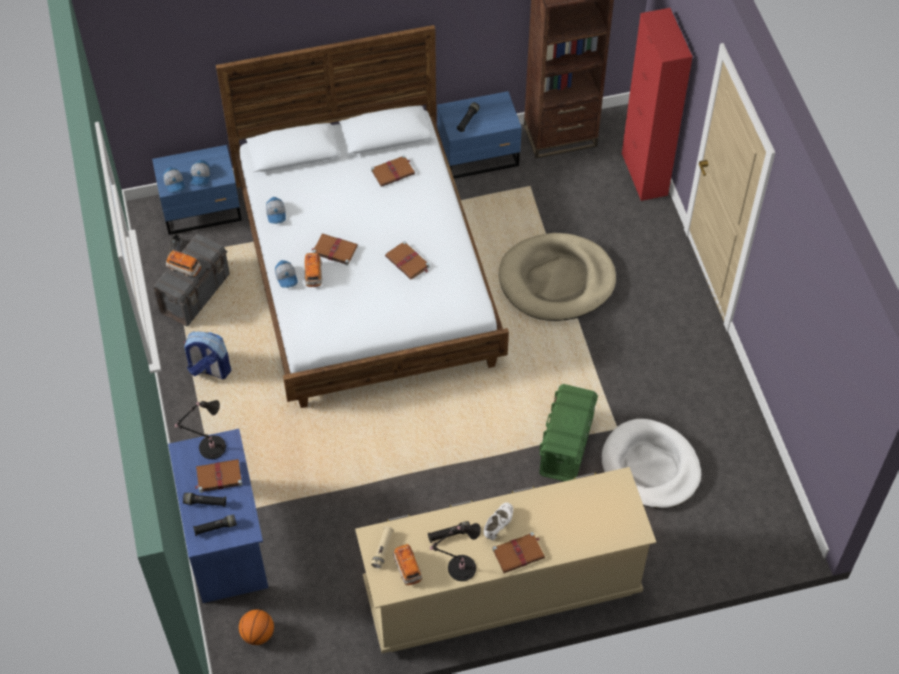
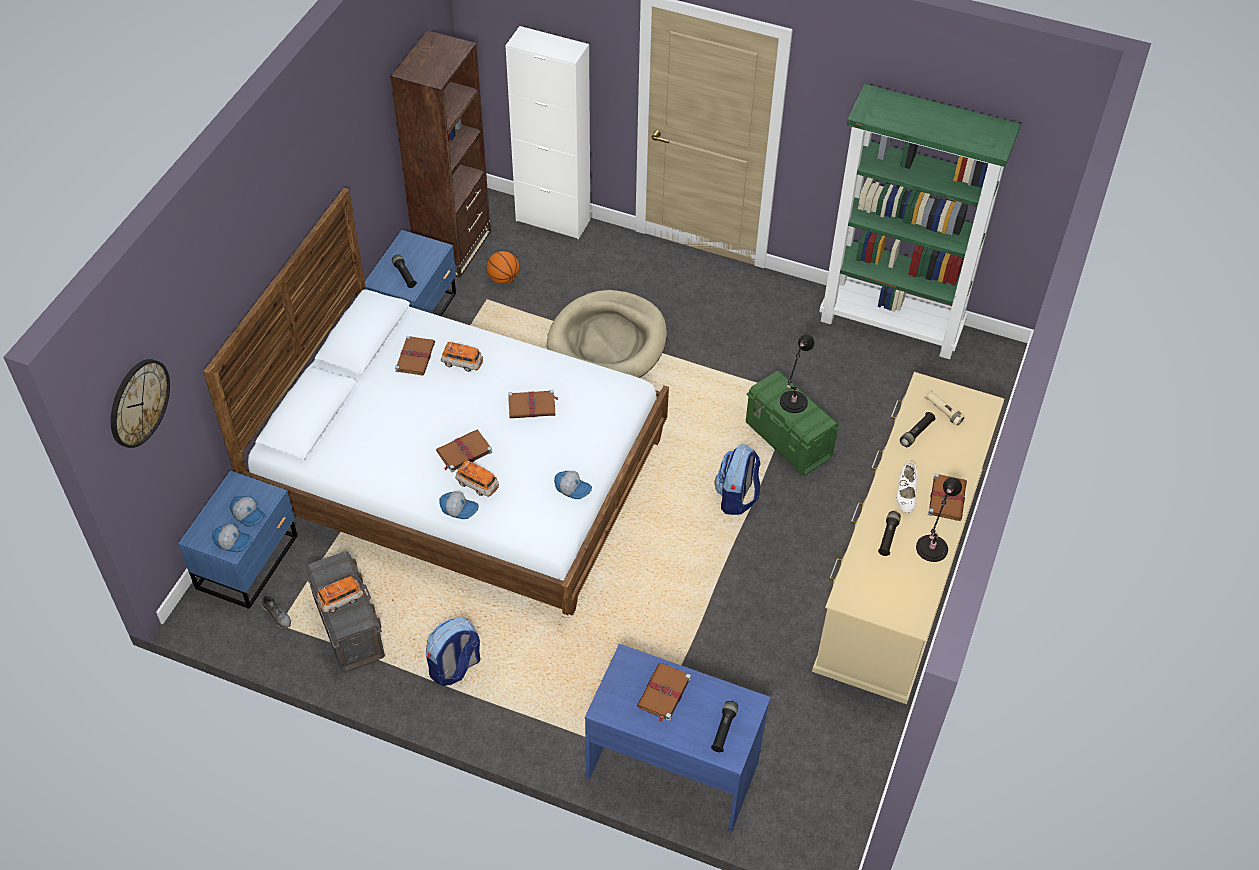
camera: 55 degrees left, 5 degrees down
black table lamp [174,400,226,459] -> black table lamp moved to [780,335,814,413]
black flashlight [183,493,226,507] -> black flashlight moved to [900,412,935,447]
basketball [239,609,274,645] -> basketball moved to [486,251,519,284]
cap [266,197,286,224] -> cap moved to [554,471,592,499]
beige flashlight [371,526,394,569] -> beige flashlight moved to [924,390,965,426]
toy car [393,544,422,585] -> toy car moved to [441,342,483,372]
white shoe [484,502,513,540] -> white shoe turned 150 degrees counterclockwise [896,462,918,513]
white dog bed [602,419,701,509] -> none
red cabinet [622,8,693,201] -> white cabinet [505,26,590,239]
none -> wall clock [111,359,170,448]
none -> backpack [715,444,761,515]
none -> green bookcase [819,84,1021,359]

